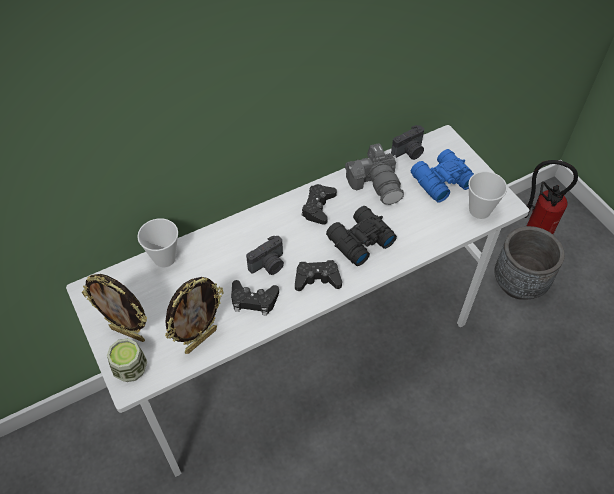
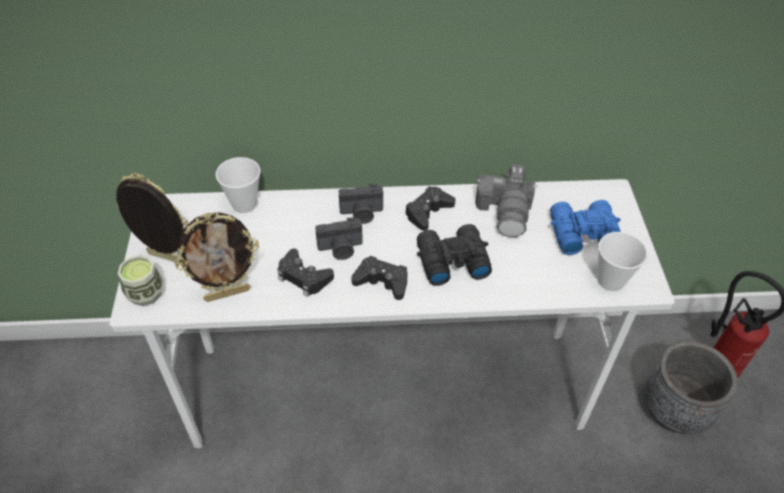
camera: 25 degrees right, 5 degrees down
picture frame [82,274,147,342] -> picture frame turned 150 degrees clockwise [116,173,188,263]
camera [391,125,424,160] -> camera moved to [339,184,383,224]

